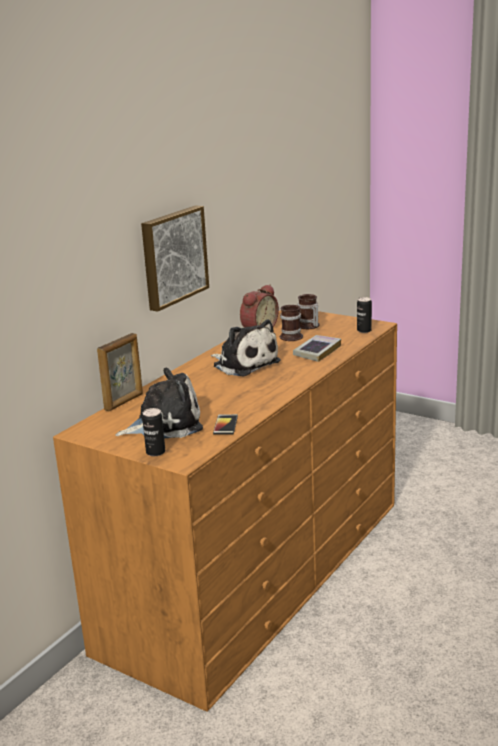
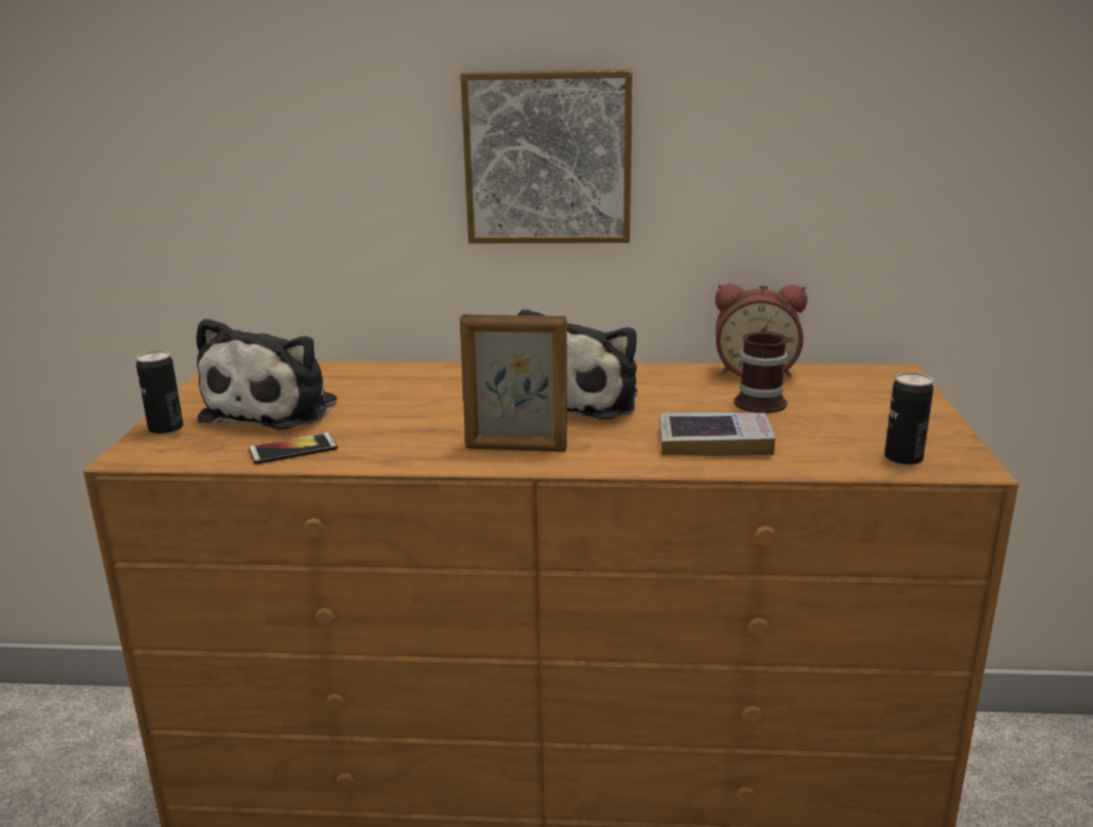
camera: 60 degrees right, 0 degrees up
picture frame [97,333,143,411] -> picture frame moved to [460,314,567,452]
plush toy [116,368,203,438] -> plush toy turned 60 degrees clockwise [196,318,337,430]
mug [297,294,319,329] -> none

